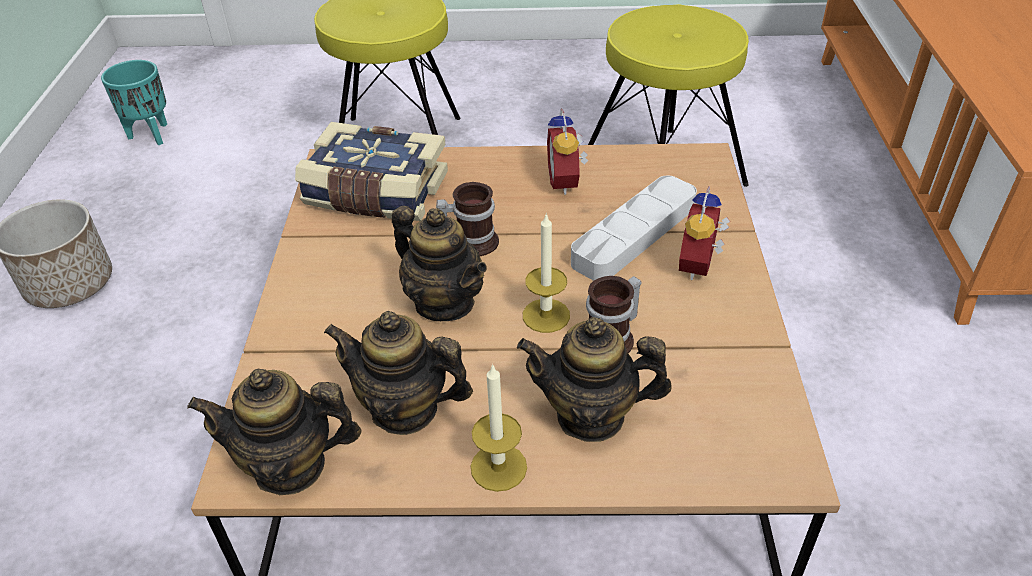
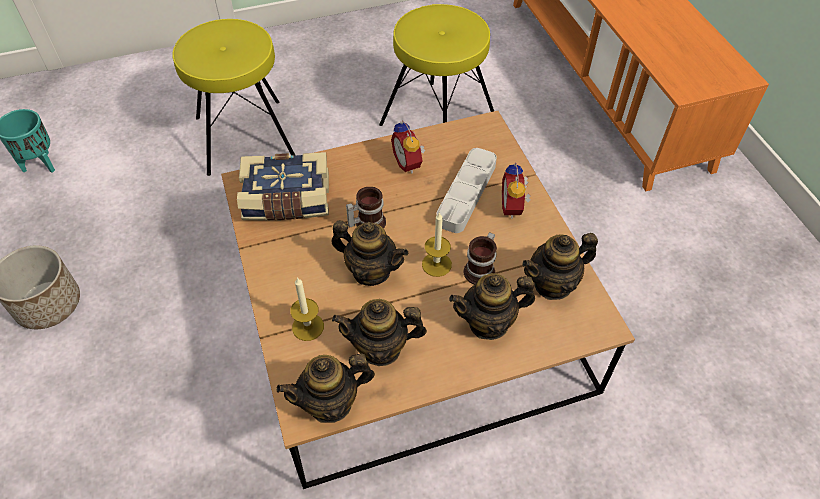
camera: 20 degrees left, 10 degrees up
candle [471,364,527,492] -> candle moved to [290,277,324,341]
none -> teapot [522,233,598,300]

